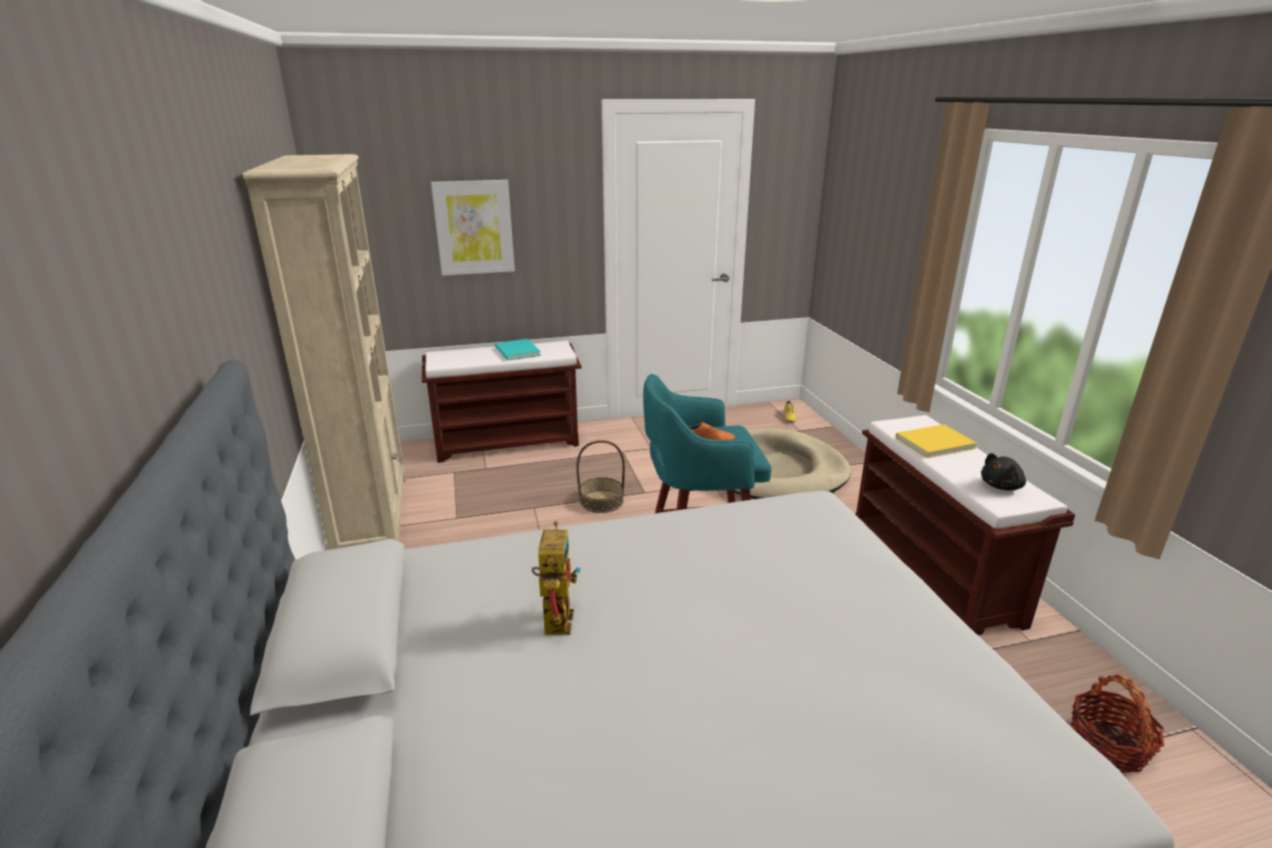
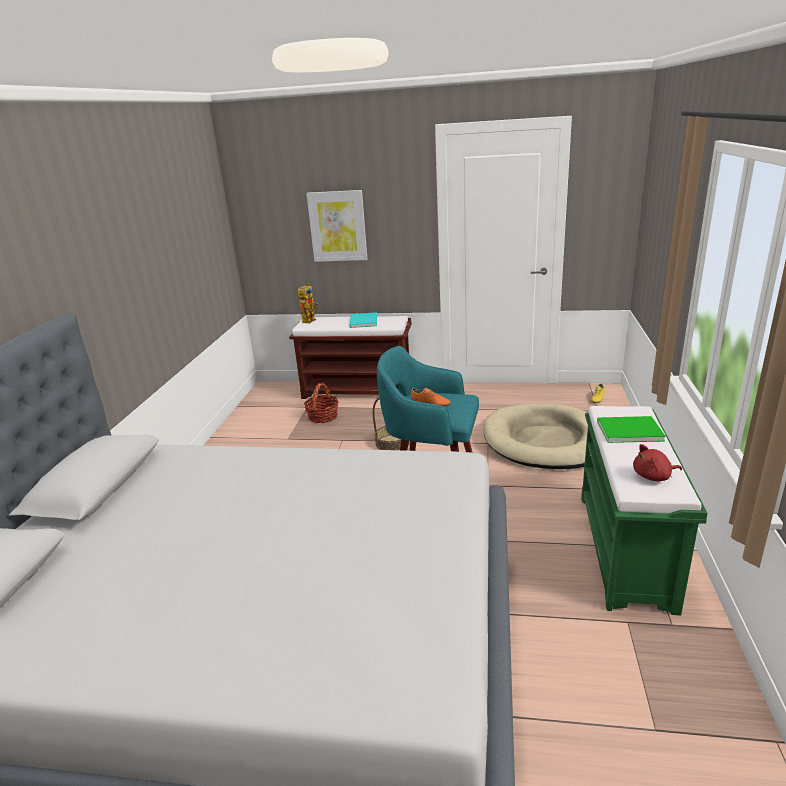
camera: 25 degrees right, 0 degrees up
beige bookcase [243,154,406,550] -> none
toy robot [532,520,580,635] -> toy robot moved to [298,283,318,324]
brown bench [855,415,1075,636] -> green bench [581,406,708,616]
yellow book [895,424,977,458] -> green book [597,416,666,443]
black plush toy [981,453,1026,491] -> red plush toy [633,444,682,481]
basket [1071,674,1164,773] -> basket moved to [304,382,339,423]

